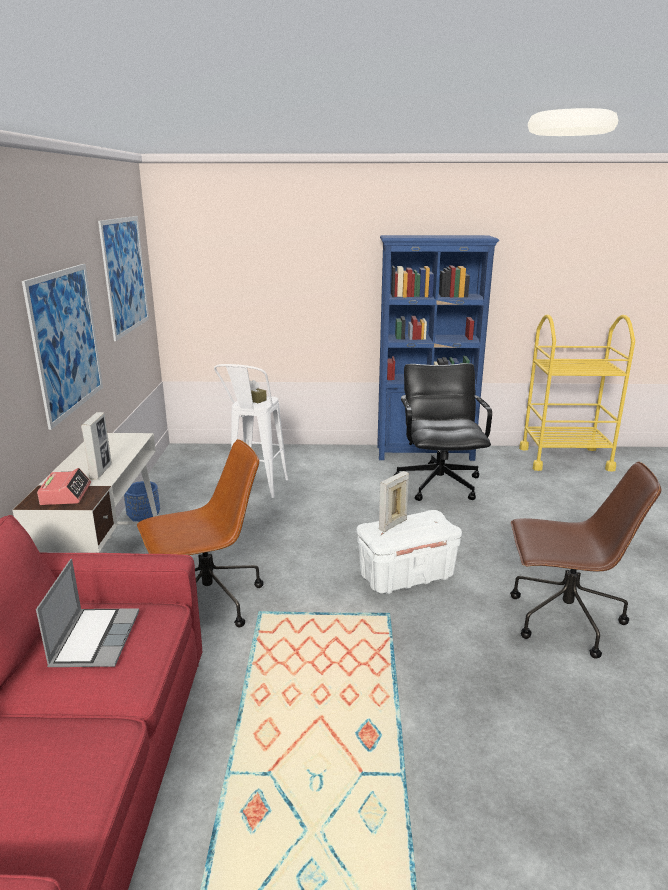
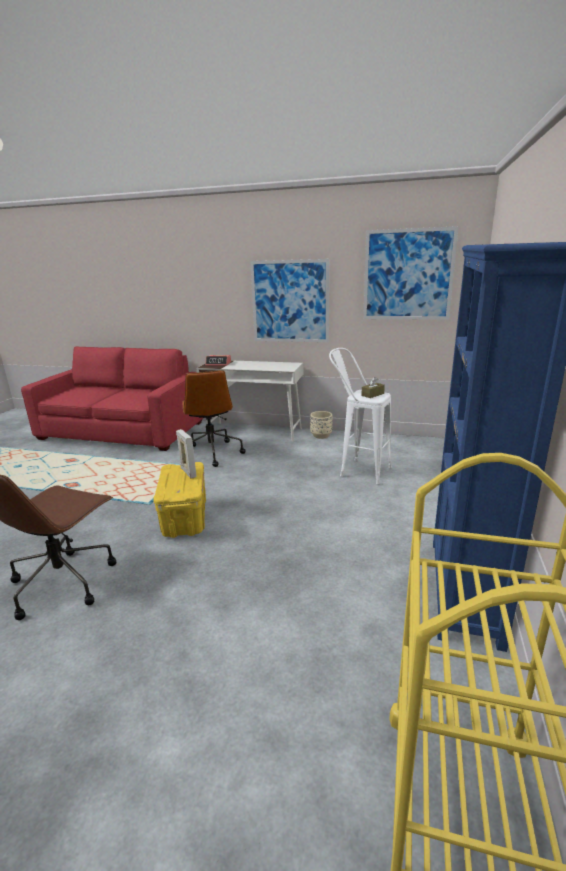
camera: 105 degrees right, 0 degrees up
laptop [36,559,139,667] -> none
picture frame [81,412,112,479] -> none
blue planter [124,481,160,522] -> beige planter [310,411,332,439]
white storage box [356,510,462,594] -> yellow storage box [153,462,206,538]
black office chair [393,363,492,501] -> none

